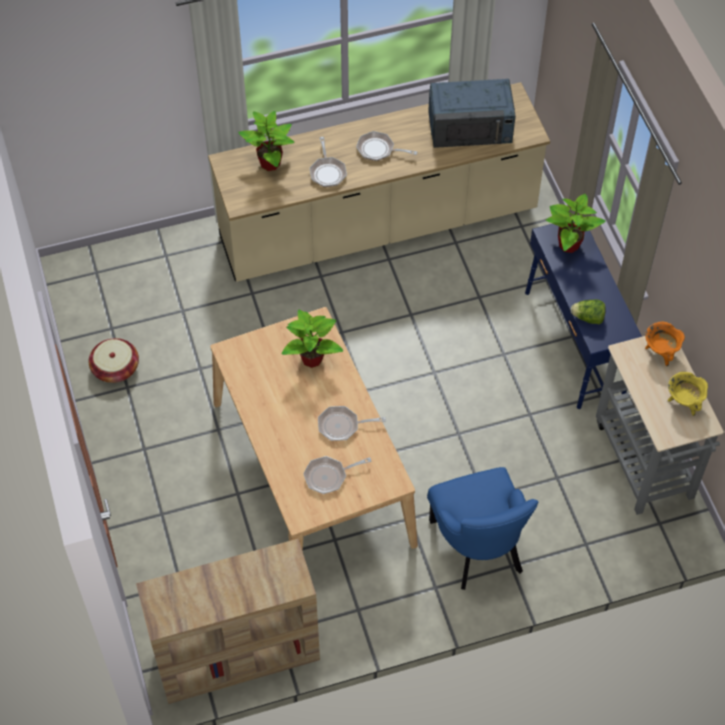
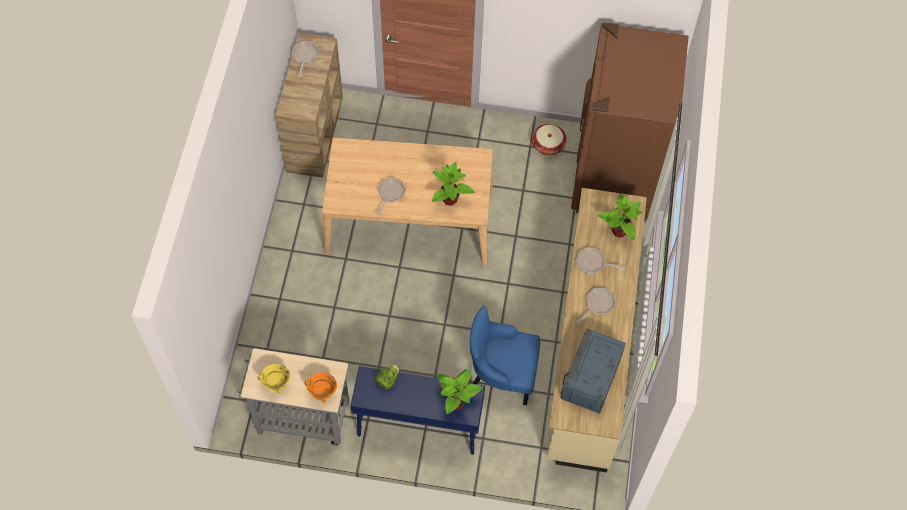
camera: 115 degrees right, 5 degrees up
frying pan [303,456,372,494] -> frying pan moved to [292,41,319,77]
blue chair [427,467,538,590] -> blue chair moved to [470,306,540,405]
none -> brown fridge [571,22,689,223]

